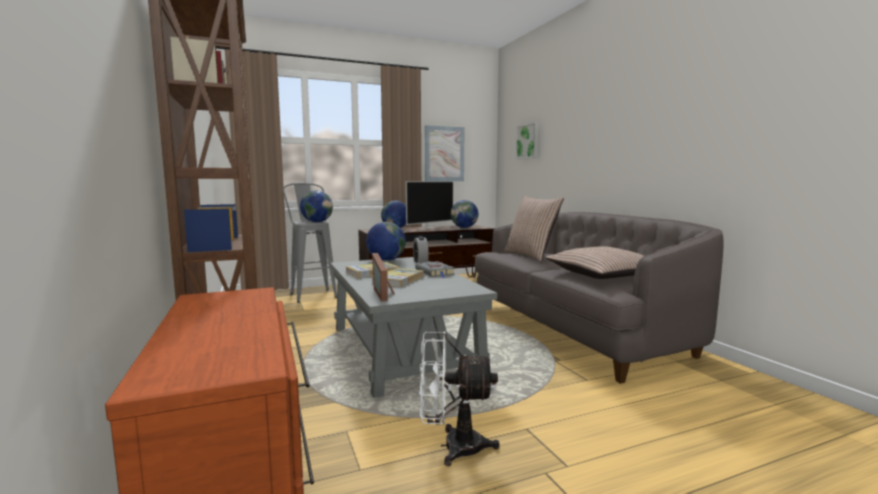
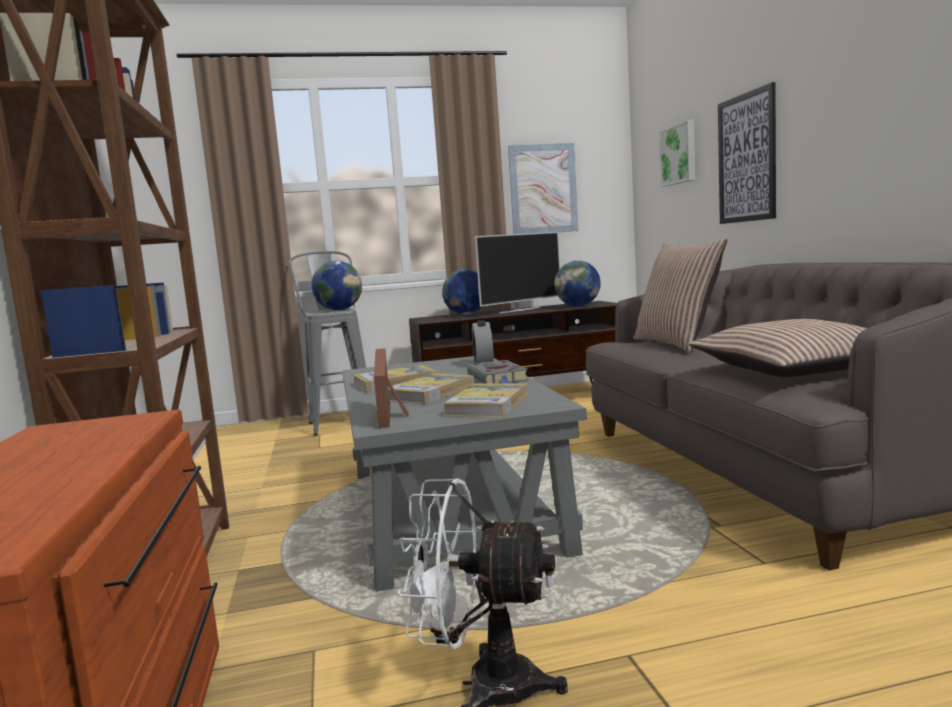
camera: 10 degrees right, 0 degrees up
globe [366,222,406,261] -> none
none -> book [443,383,528,417]
none -> picture [718,82,776,224]

